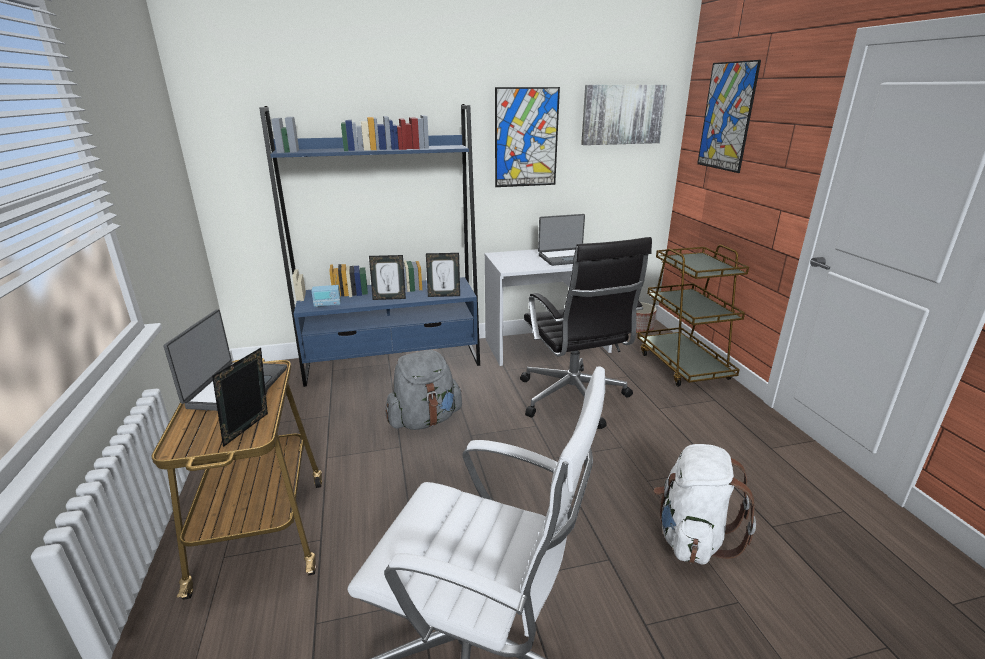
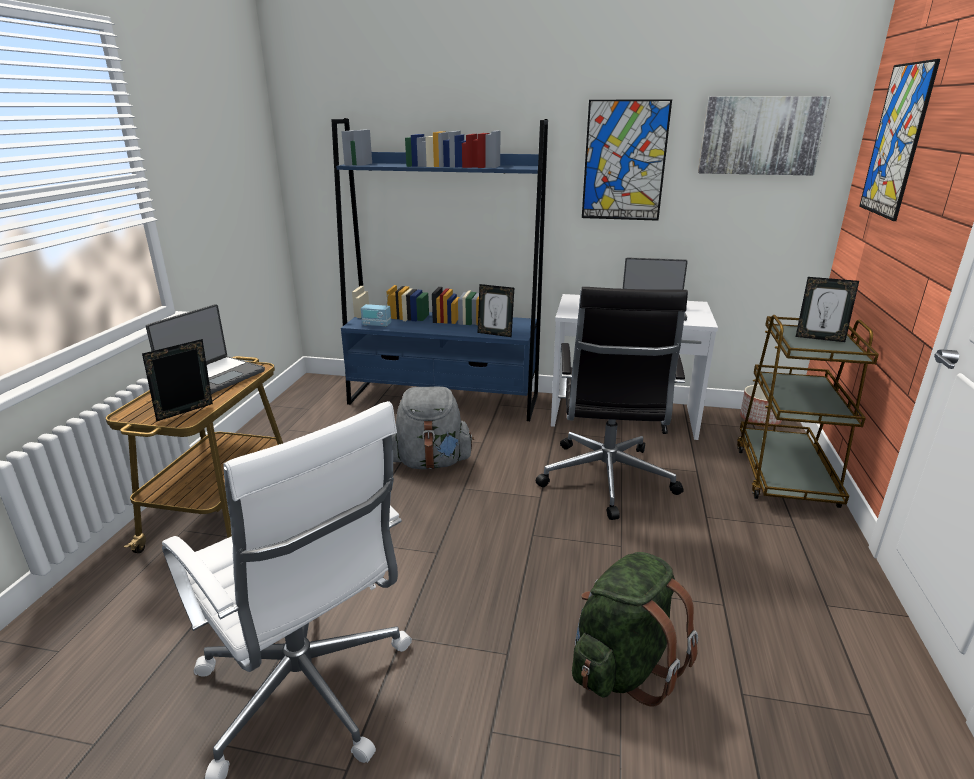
camera: 25 degrees right, 0 degrees up
picture frame [369,255,406,300] -> picture frame moved to [796,277,859,342]
white backpack [653,444,756,565] -> green backpack [572,552,698,707]

